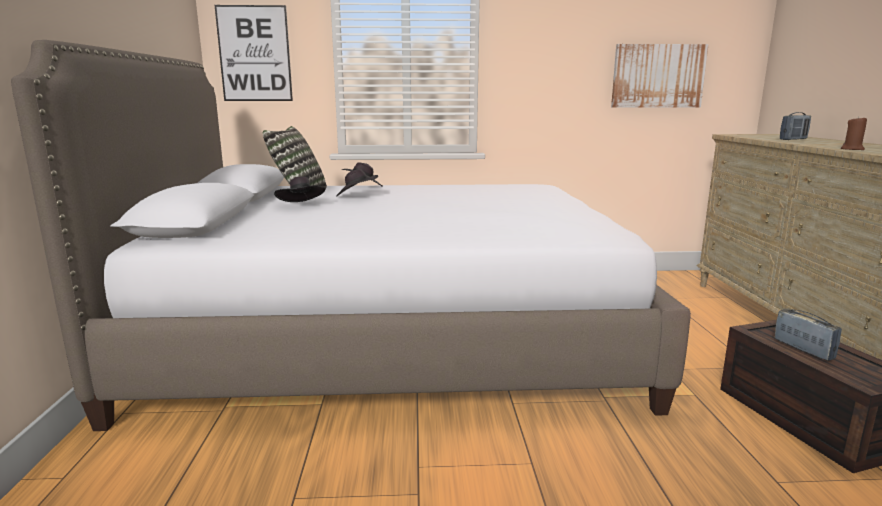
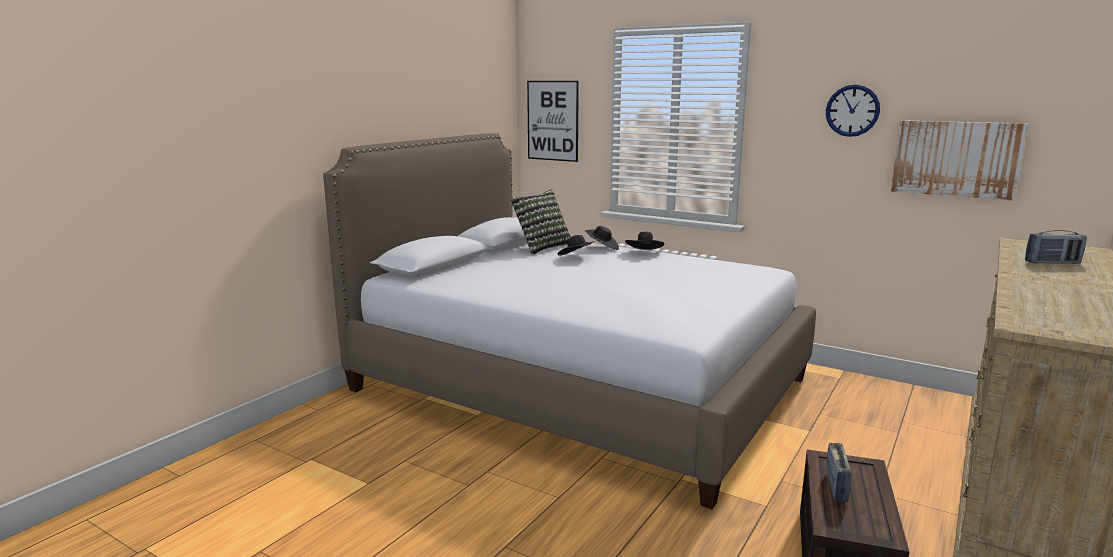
camera: 35 degrees right, 0 degrees up
black hat [274,177,326,202] -> black hat moved to [625,232,664,250]
brown candle [841,116,867,150] -> none
none -> wall clock [826,85,880,137]

